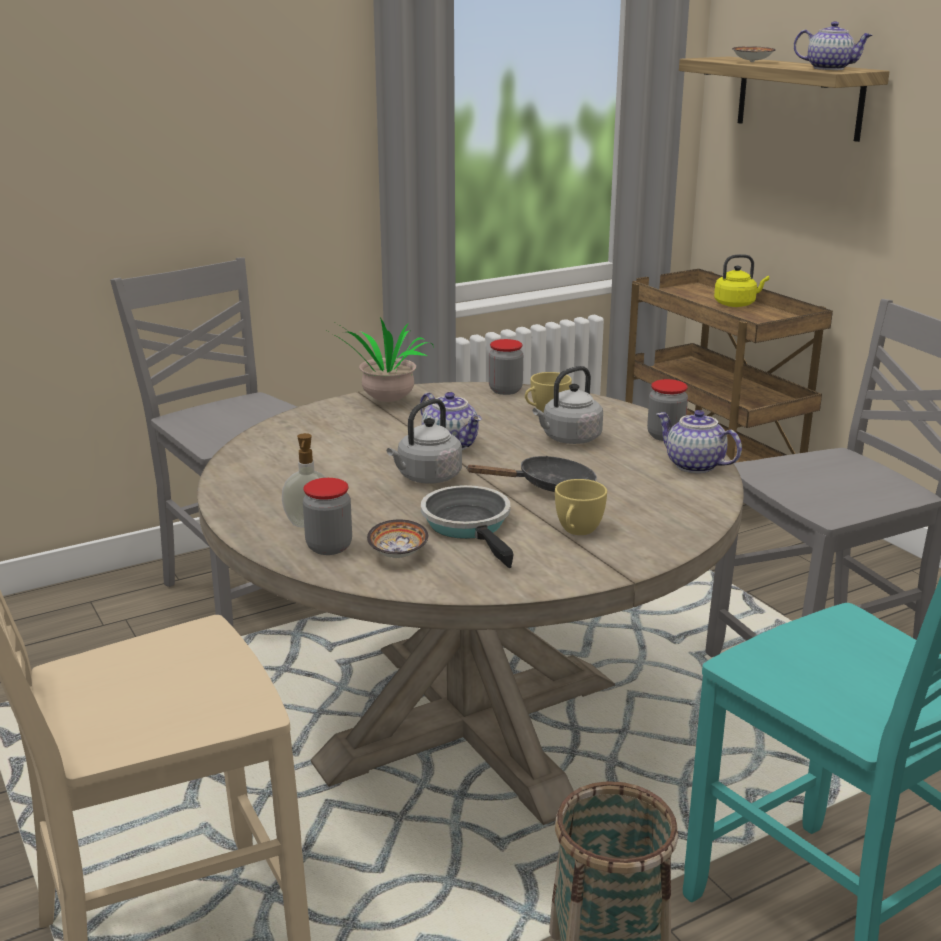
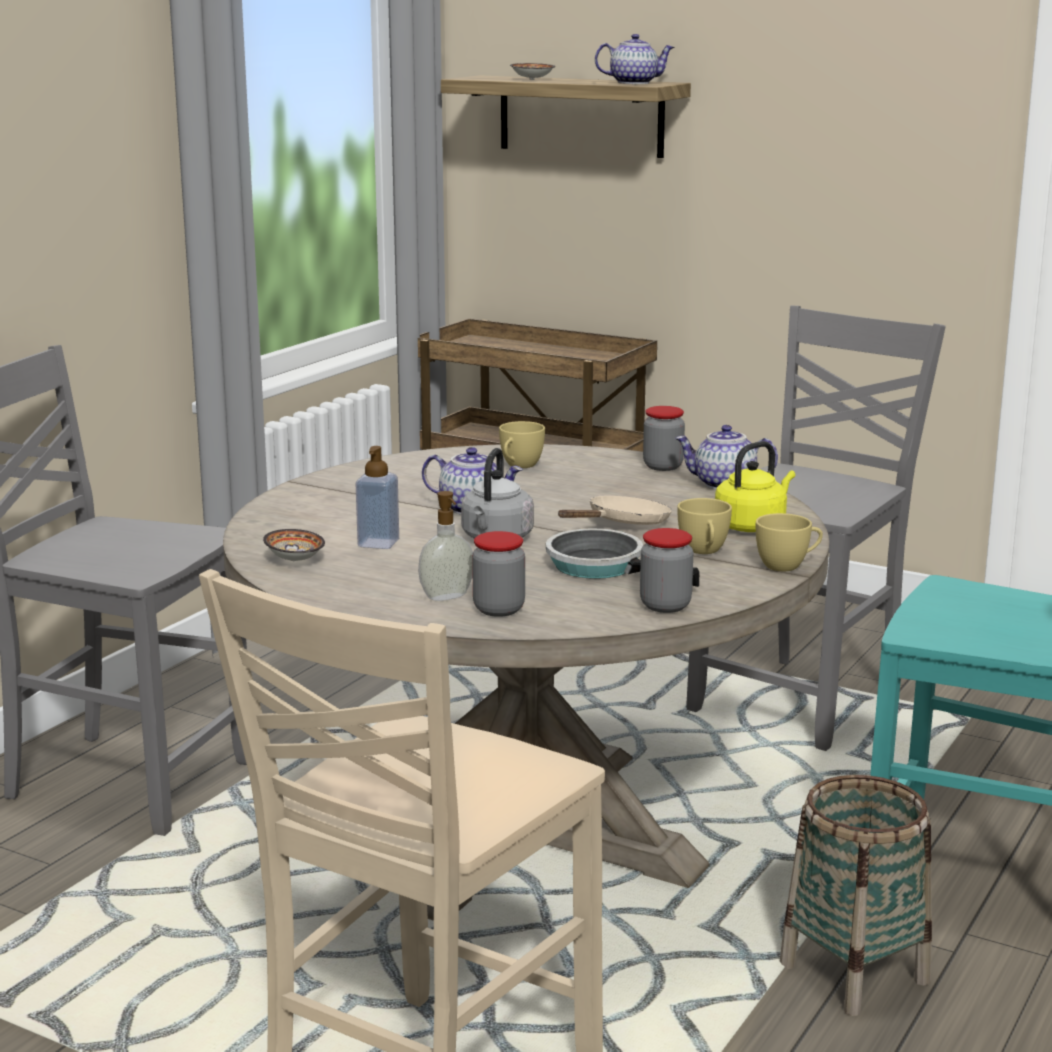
camera: 30 degrees left, 5 degrees down
potted plant [329,318,434,402] -> none
bowl [367,519,428,558] -> bowl moved to [263,529,325,561]
black frying pan [466,456,597,492] -> beige frying pan [558,496,672,525]
jar [489,339,523,395] -> jar moved to [640,528,694,613]
grey kettle [533,366,603,444] -> none
yellow kettle [714,254,769,307] -> yellow kettle moved to [715,441,795,532]
none -> soap dispenser [355,446,399,549]
none -> yellow cup [756,513,823,571]

